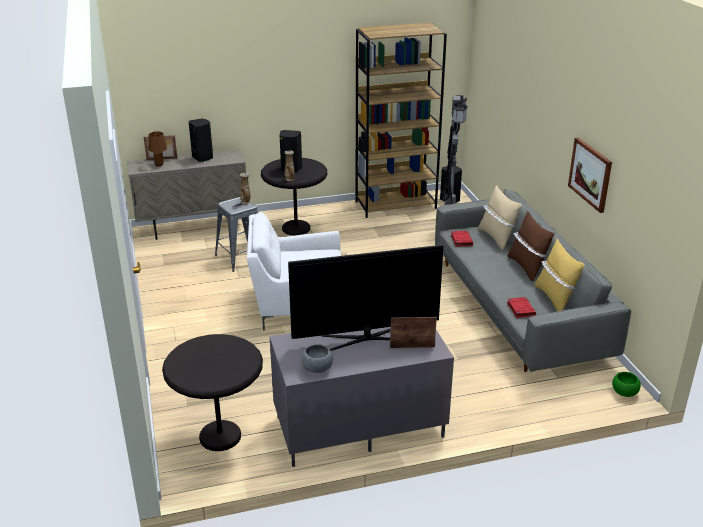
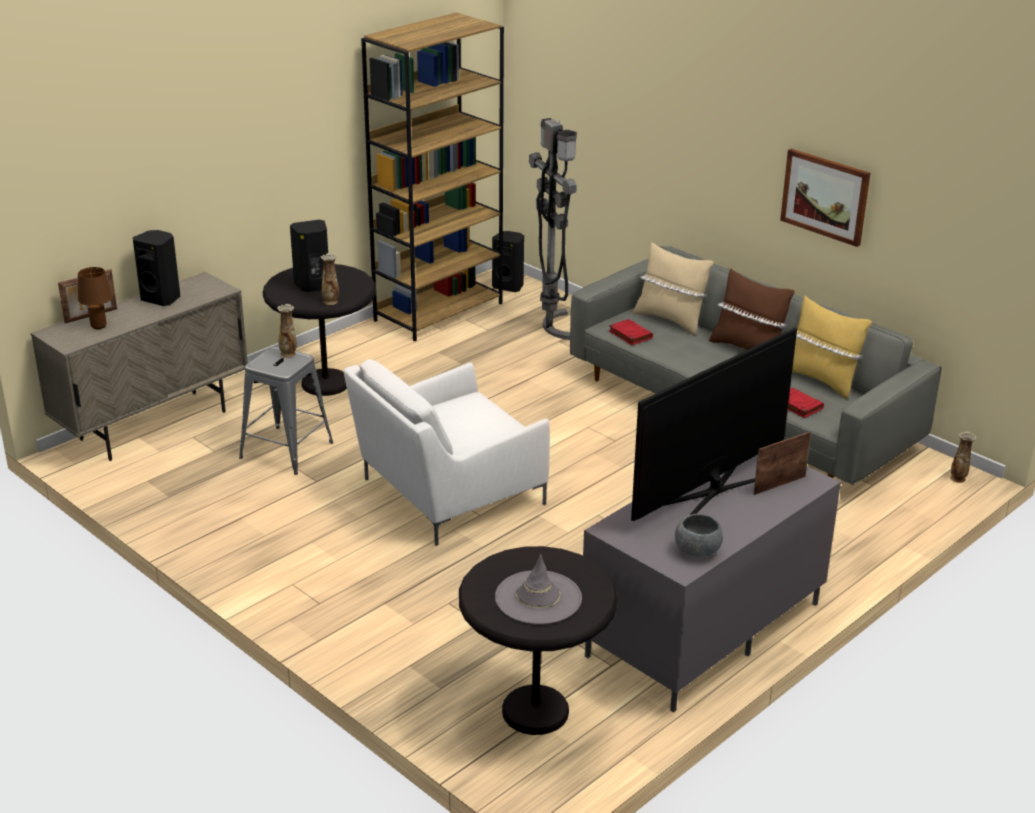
camera: 30 degrees left, 0 degrees up
green bowl [612,372,641,397] -> vase [950,432,977,483]
none -> grey hat [495,554,582,625]

